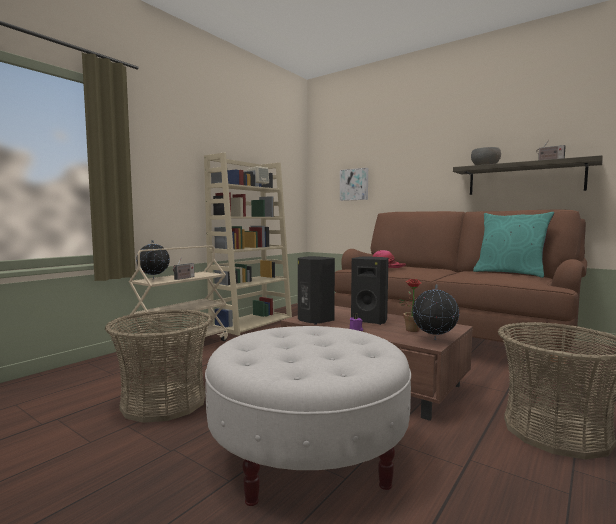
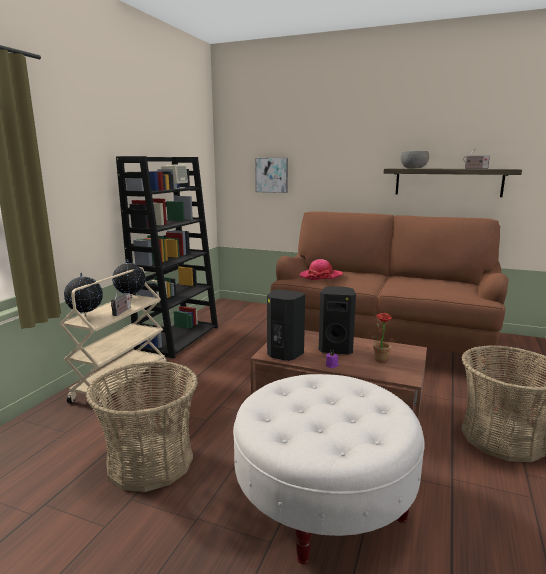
camera: 15 degrees left, 10 degrees up
beige bookcase [204,153,292,336] -> black bookcase [116,156,218,358]
globe [412,284,460,340] -> globe moved to [112,260,146,298]
turquoise pillow [473,212,554,278] -> none

